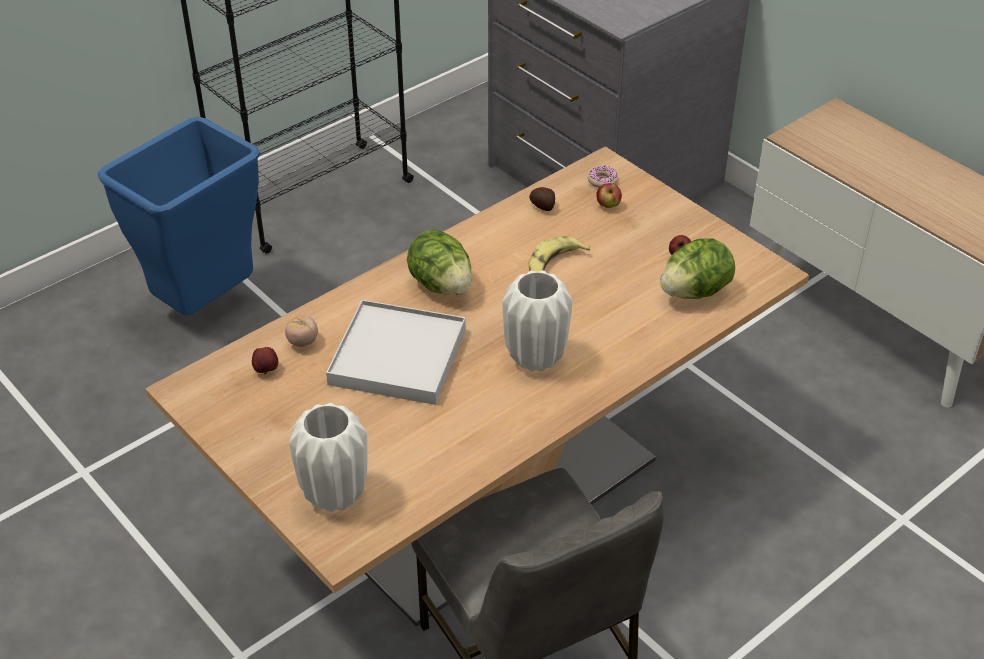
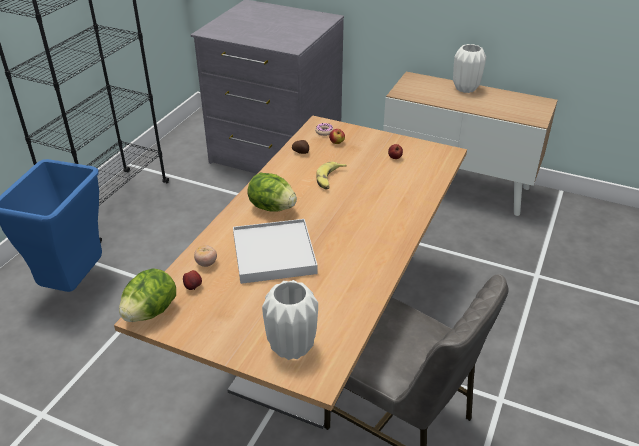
camera: 25 degrees left, 5 degrees down
white vase [502,270,573,371] -> white vase moved to [453,44,486,93]
lettuce [660,238,735,299] -> lettuce moved to [119,268,176,322]

